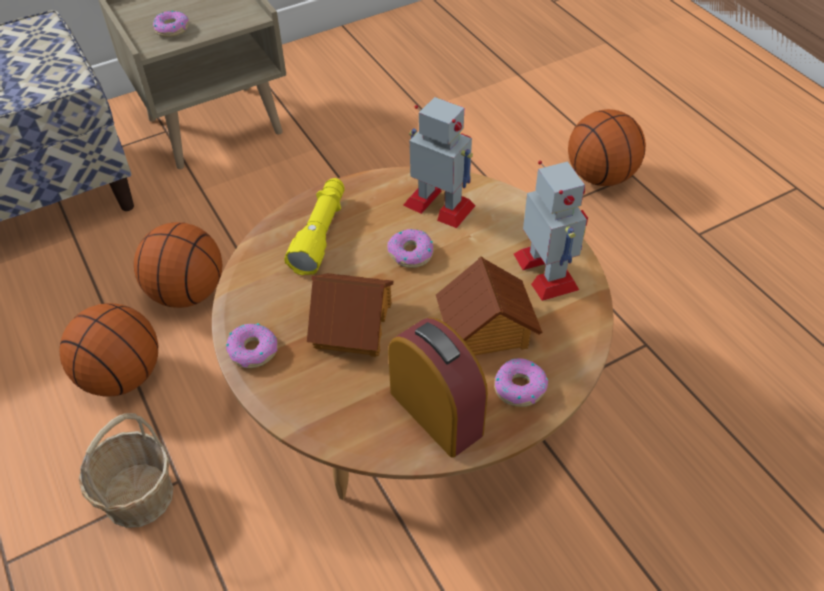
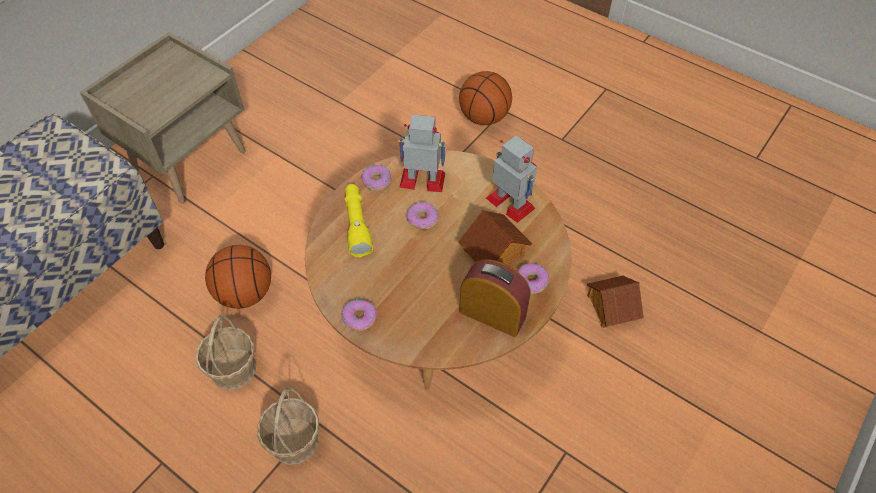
camera: 25 degrees left, 5 degrees up
basketball [59,303,158,397] -> basket [196,315,256,390]
donut [153,11,189,37] -> donut moved to [361,165,391,191]
toy house [307,273,393,357] -> toy house moved to [587,276,644,328]

